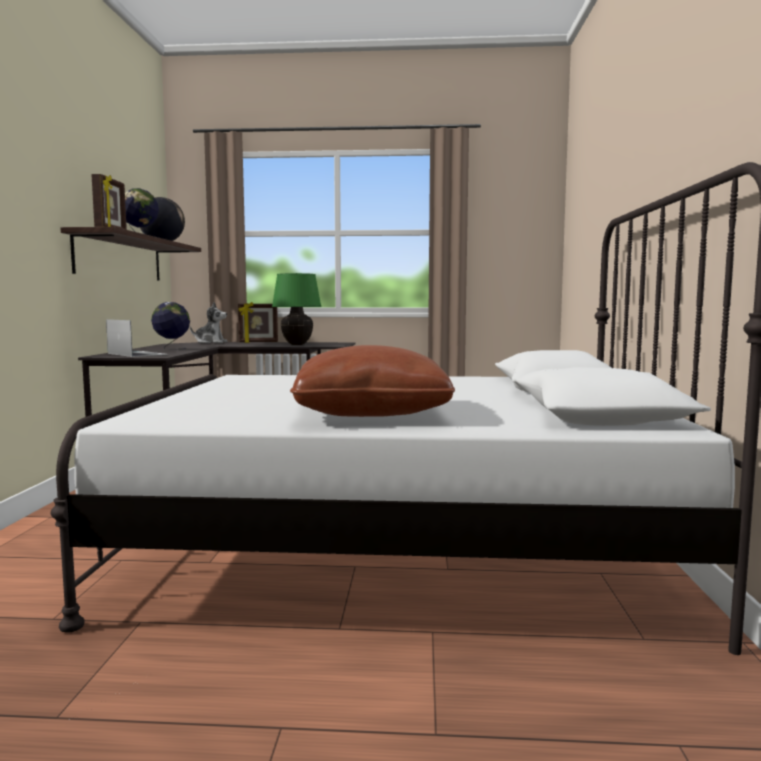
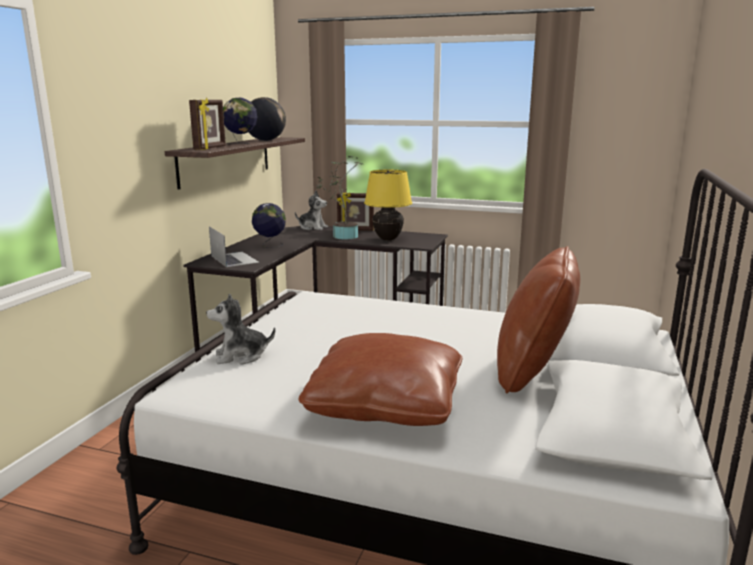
camera: 15 degrees right, 10 degrees up
green table lamp [272,273,322,345] -> yellow table lamp [364,170,412,241]
none -> plush toy [206,293,275,365]
none -> potted plant [317,156,363,239]
none -> brown pillow [497,246,580,393]

